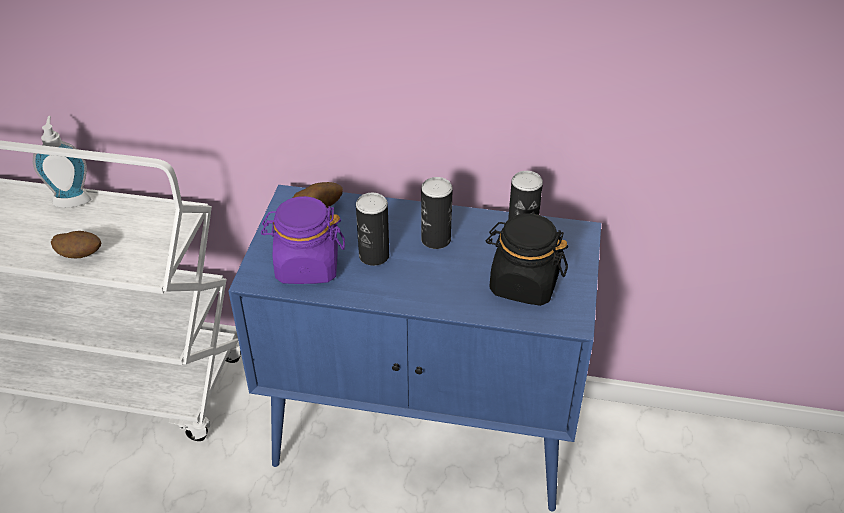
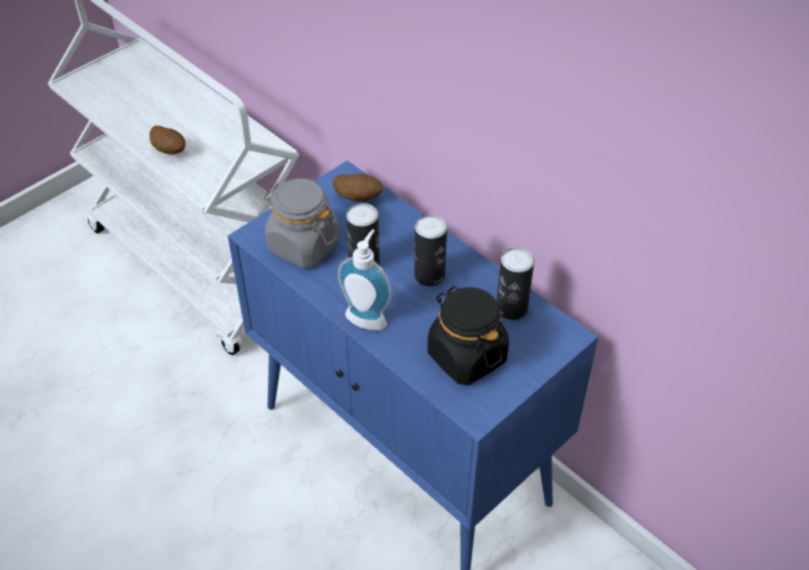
camera: 35 degrees right, 5 degrees up
soap dispenser [33,116,91,208] -> soap dispenser moved to [338,229,392,330]
purple jar [261,196,345,284] -> grey jar [264,179,340,268]

